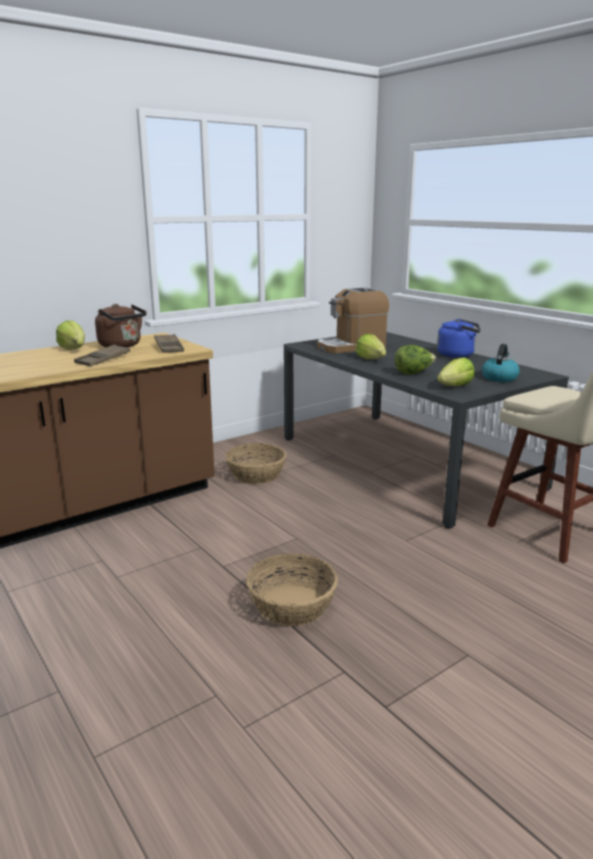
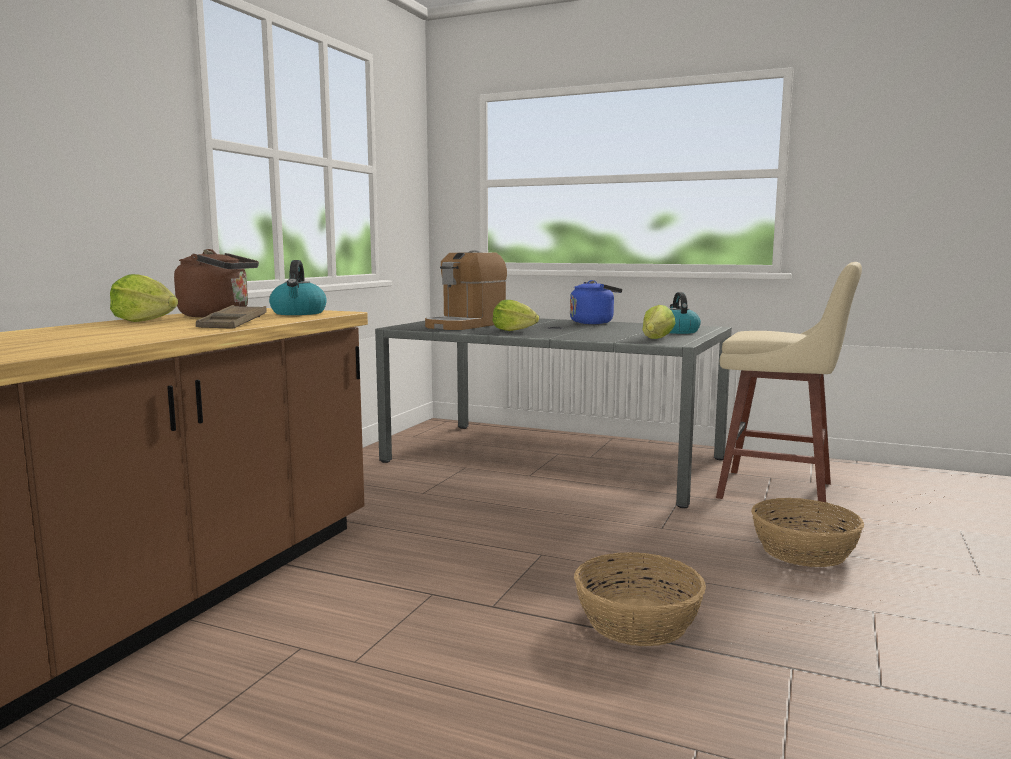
camera: 30 degrees left, 10 degrees down
brown tray [154,334,184,353] -> kettle [269,260,327,315]
basket [225,443,287,484] -> basket moved to [751,498,865,567]
lettuce [395,345,436,374] -> none

